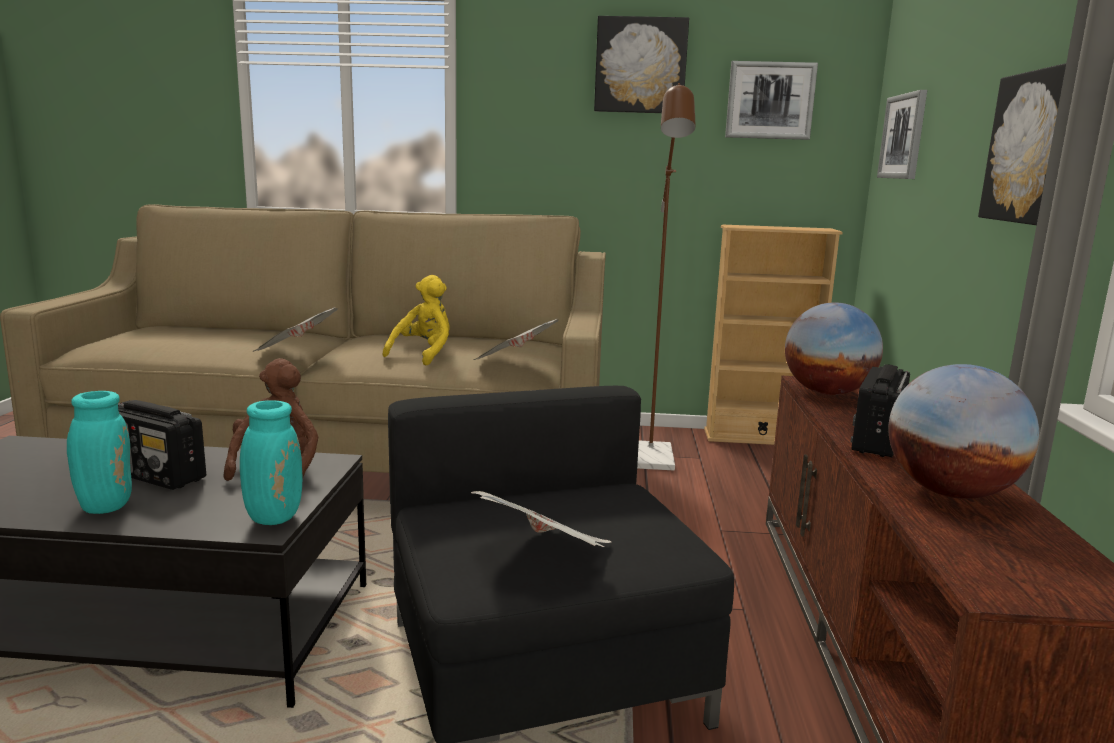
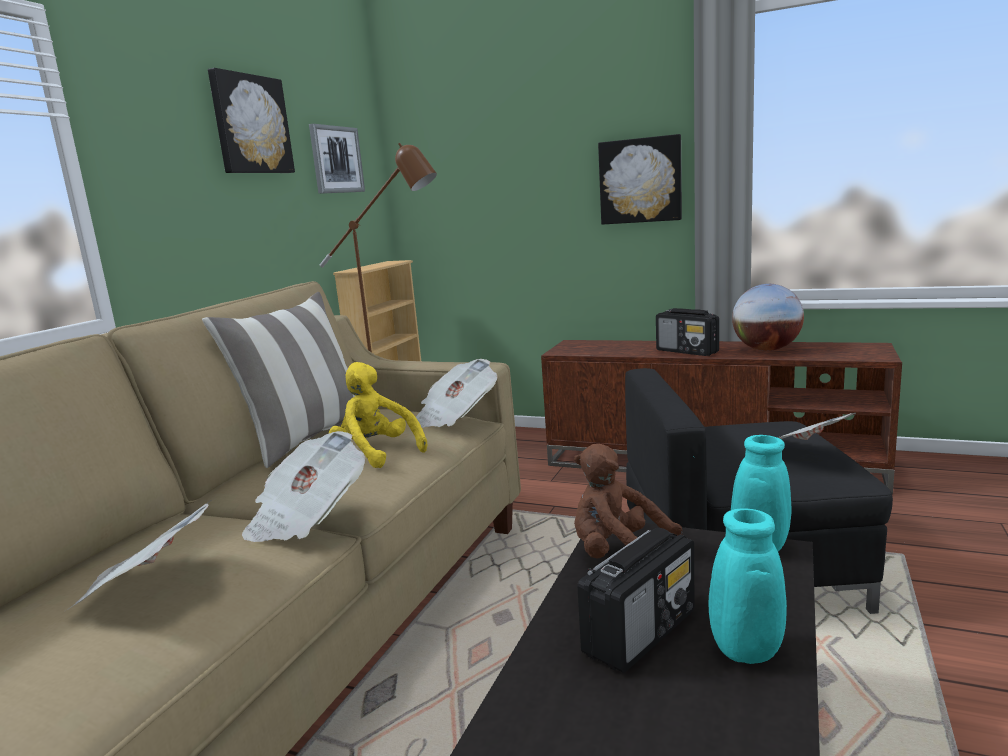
camera: 70 degrees left, 0 degrees up
globe [785,302,883,395] -> none
picture [877,90,927,179] -> none
none -> newspaper [67,501,210,610]
none -> pillow [202,292,355,468]

